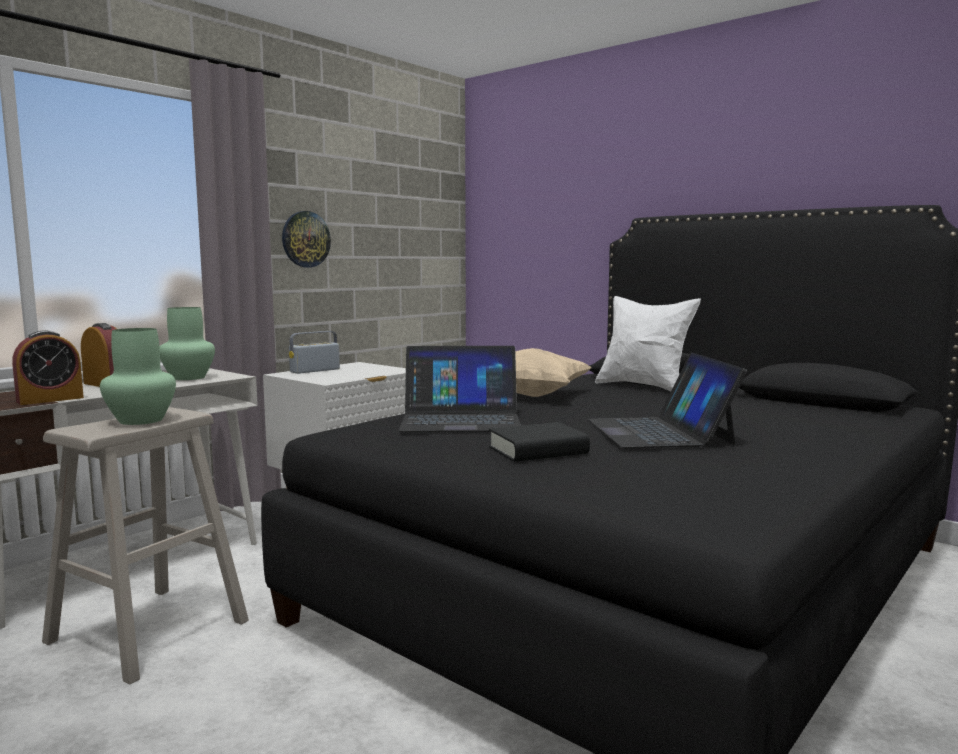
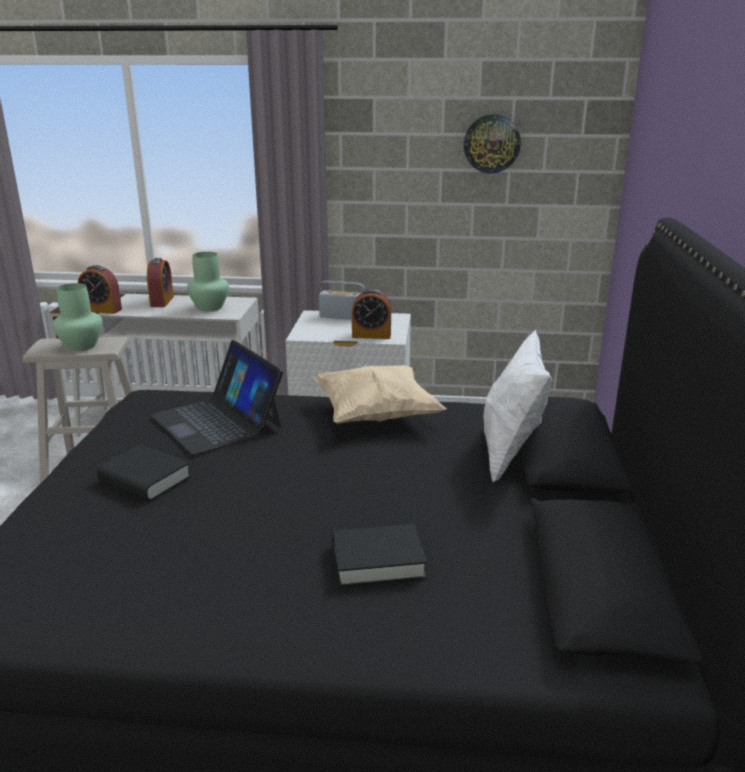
camera: 55 degrees right, 15 degrees up
wall clock [282,211,331,267] -> wall clock moved to [464,114,521,173]
laptop [588,352,747,448] -> none
none -> black book [332,524,427,587]
none -> alarm clock [352,289,391,339]

